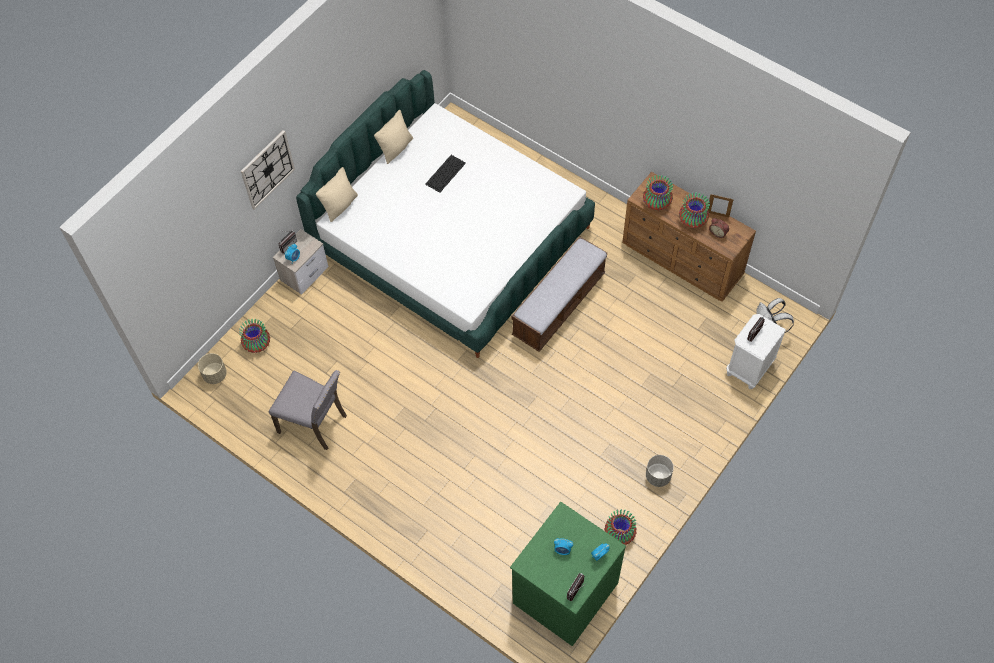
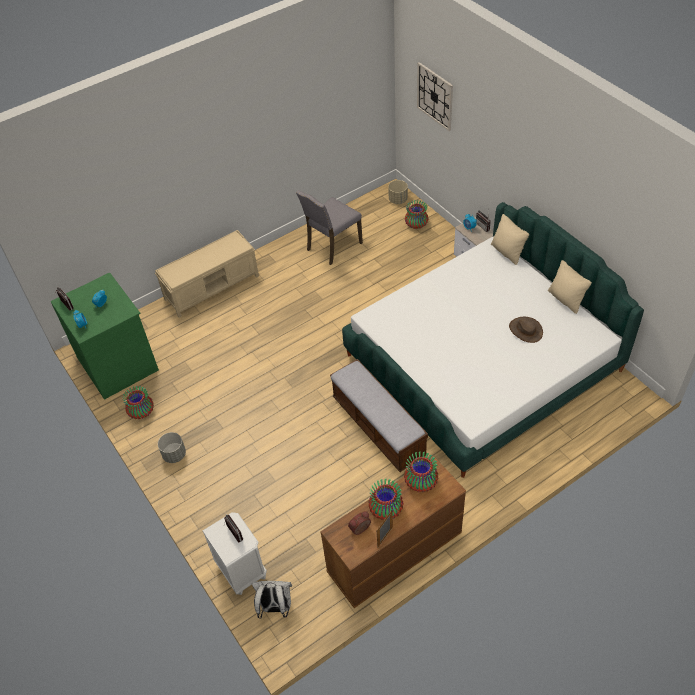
camera: 110 degrees right, 10 degrees down
wall clock [241,130,295,210] -> wall clock moved to [417,62,453,131]
keyboard [425,155,466,193] -> brown hat [509,317,543,343]
none -> beige bench [155,230,259,318]

